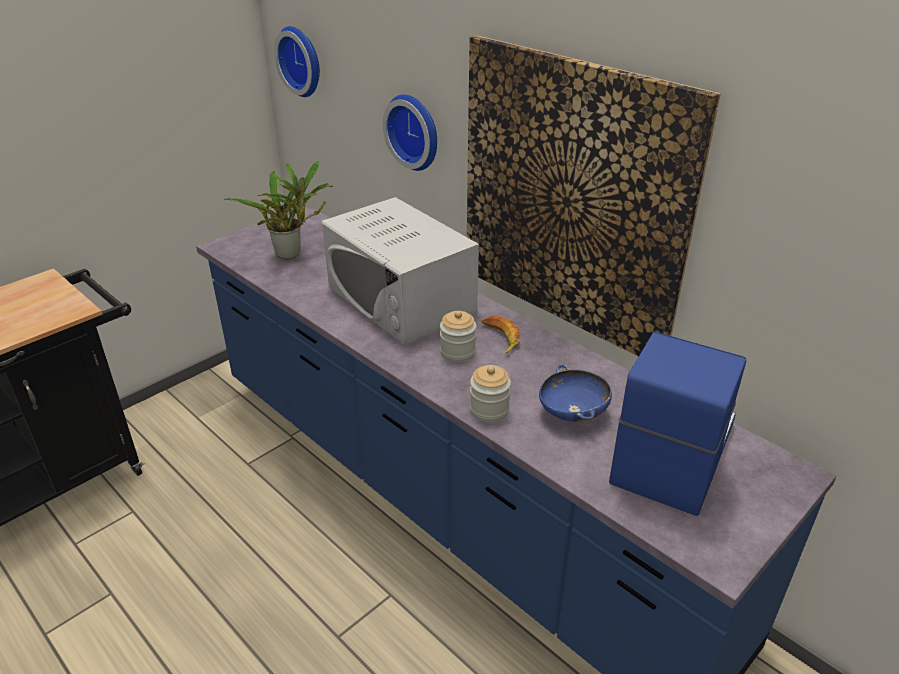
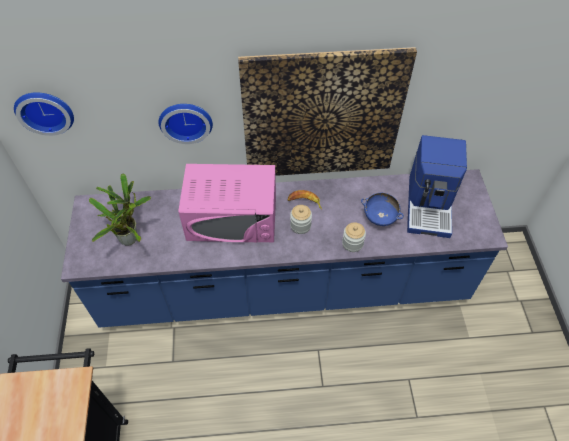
camera: 50 degrees left, 20 degrees up
white microwave [322,197,479,345] -> pink microwave [178,164,276,242]
coffee machine [609,332,746,516] -> coffee machine turned 150 degrees counterclockwise [407,135,467,238]

